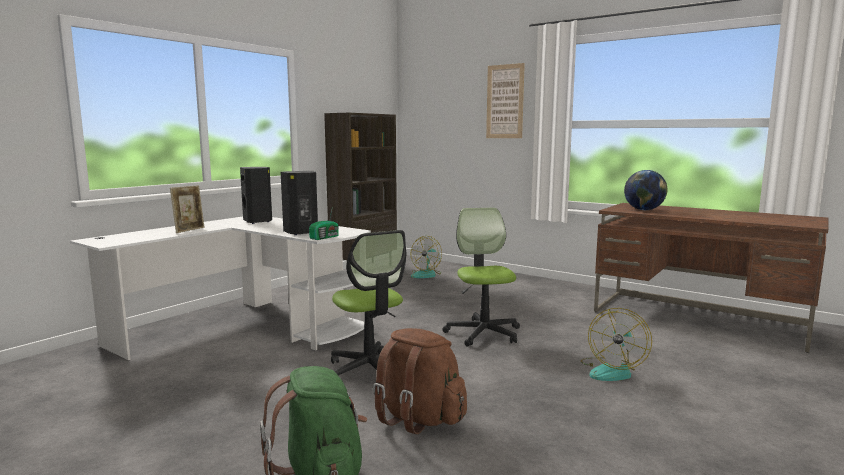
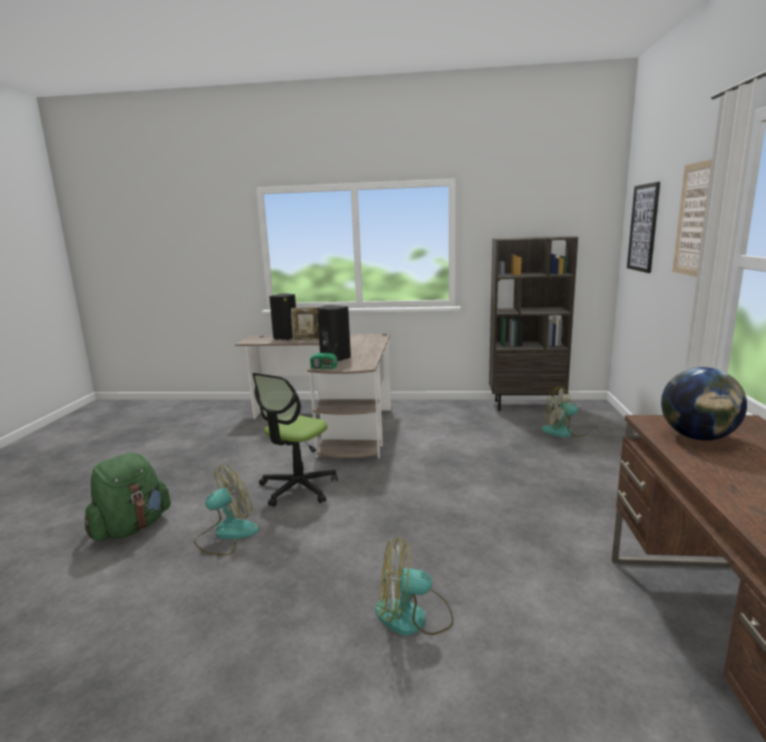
camera: 60 degrees right, 5 degrees up
white desk [70,217,371,360] -> brown desk [235,334,391,459]
black speaker [240,167,272,224] -> black speaker moved to [269,293,296,340]
brown backpack [373,328,467,434] -> fan [194,465,259,556]
office chair [442,208,520,347] -> none
none -> picture [627,182,660,273]

